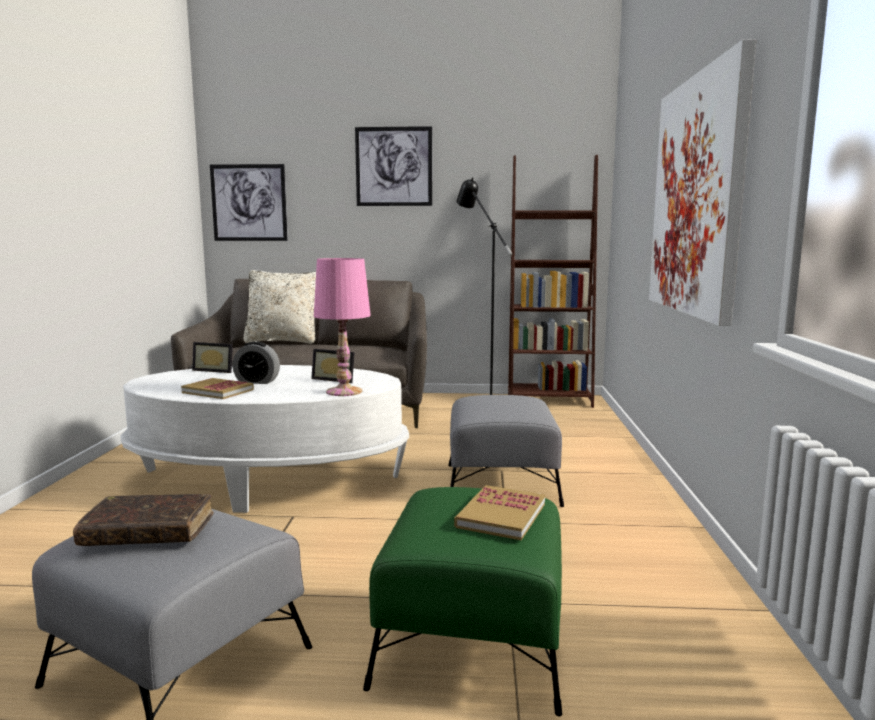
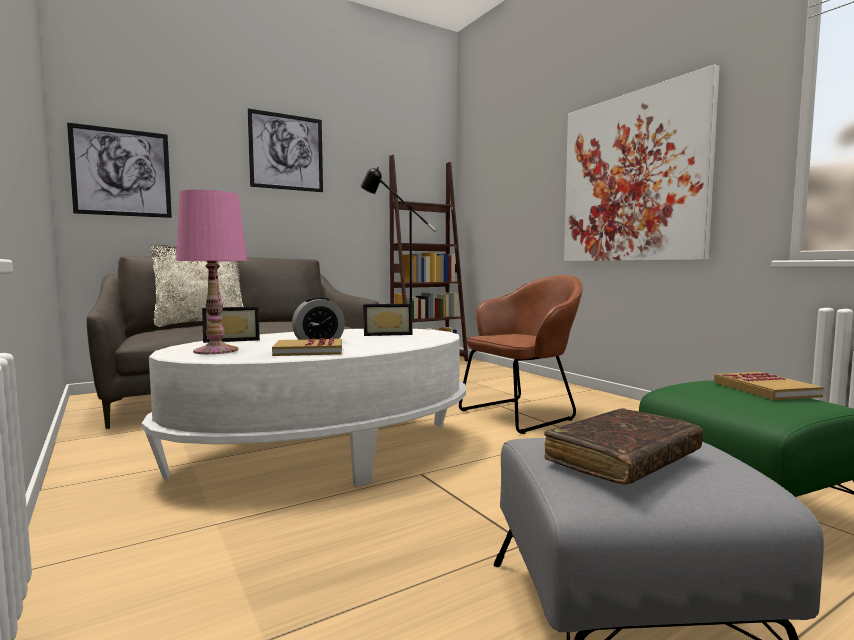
camera: 35 degrees left, 5 degrees down
pink table lamp [314,258,371,396] -> pink table lamp moved to [176,190,247,354]
grey ottoman [448,395,564,507] -> brown armchair [459,275,583,434]

